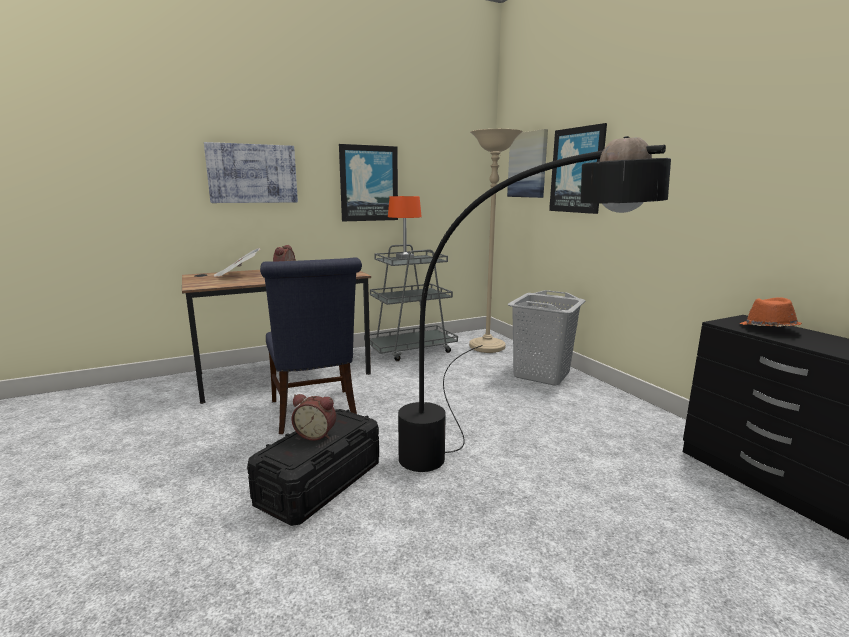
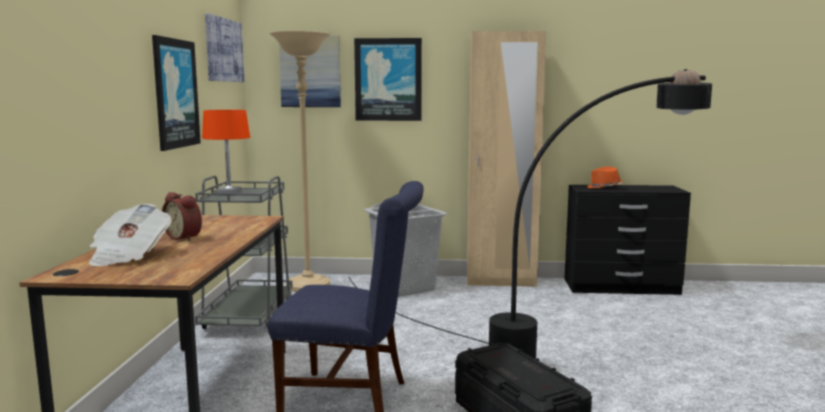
camera: 60 degrees left, 5 degrees down
picture [204,142,298,203] -> picture moved to [205,13,244,82]
alarm clock [292,394,336,441] -> none
none -> beige wardrobe [467,31,547,287]

